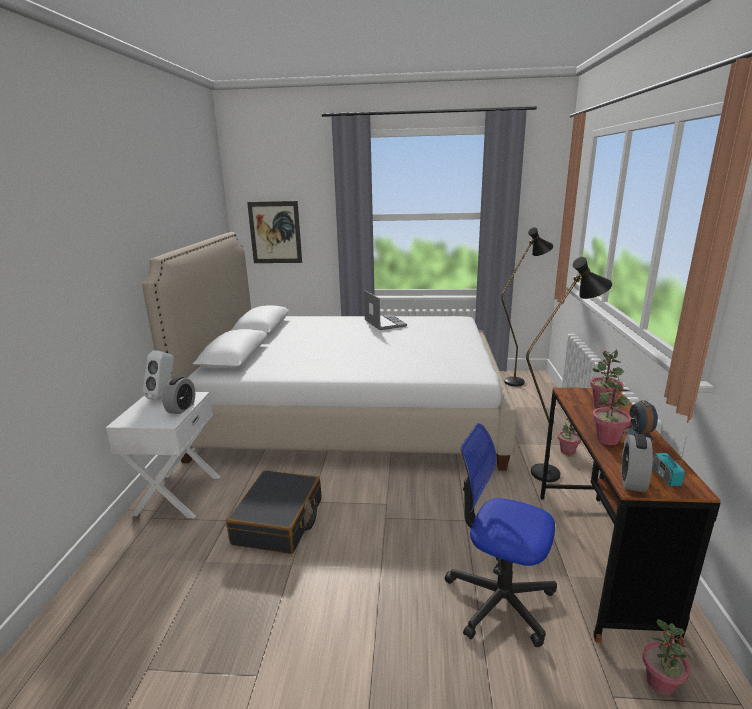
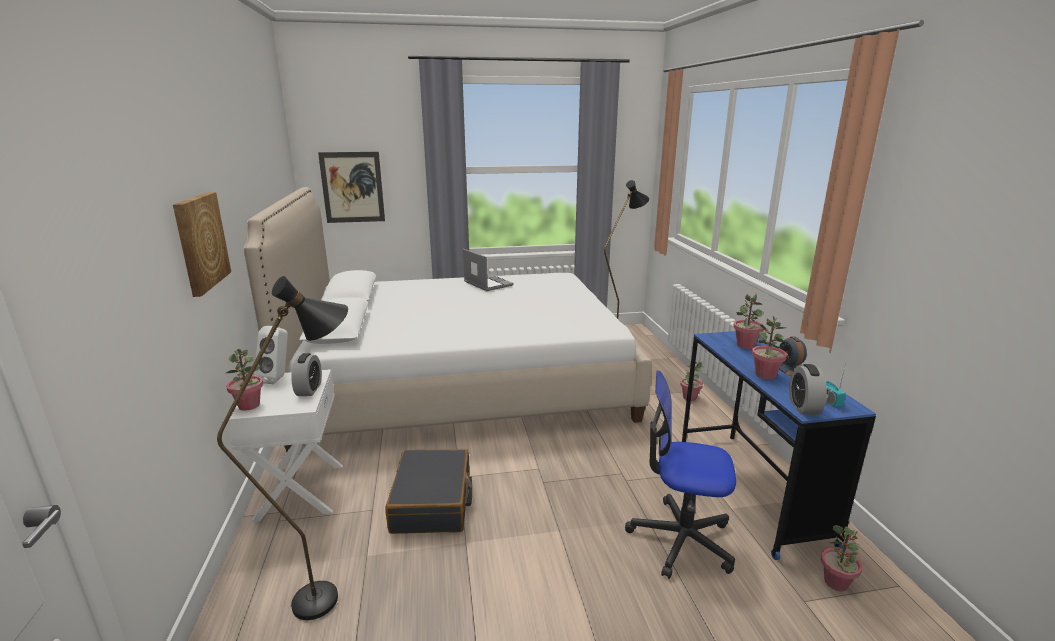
camera: 15 degrees left, 0 degrees up
black floor lamp [526,257,612,482] -> black floor lamp moved to [217,276,348,620]
brown desk [540,388,721,646] -> blue desk [682,331,876,560]
none -> picture [173,192,231,297]
none -> potted plant [226,349,263,411]

